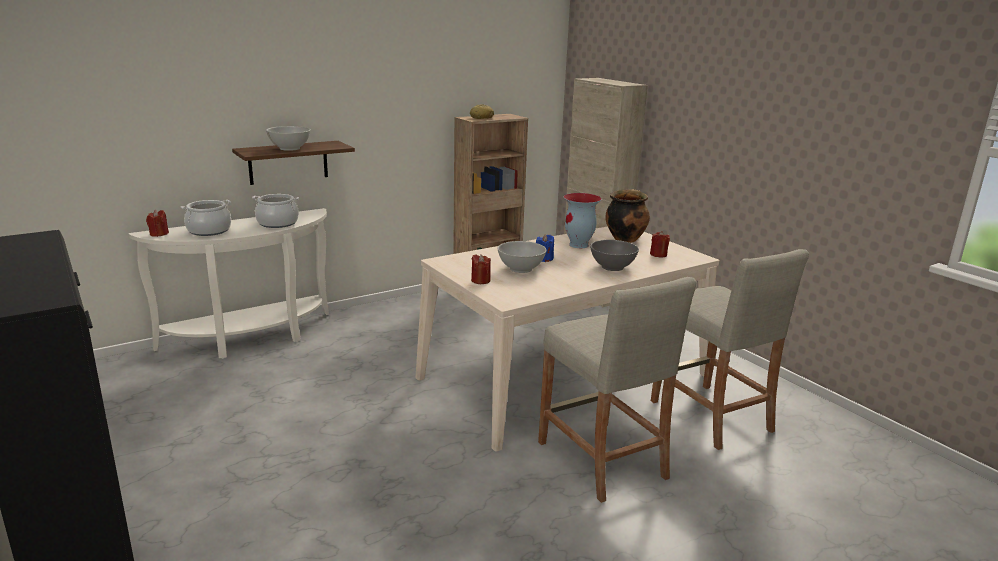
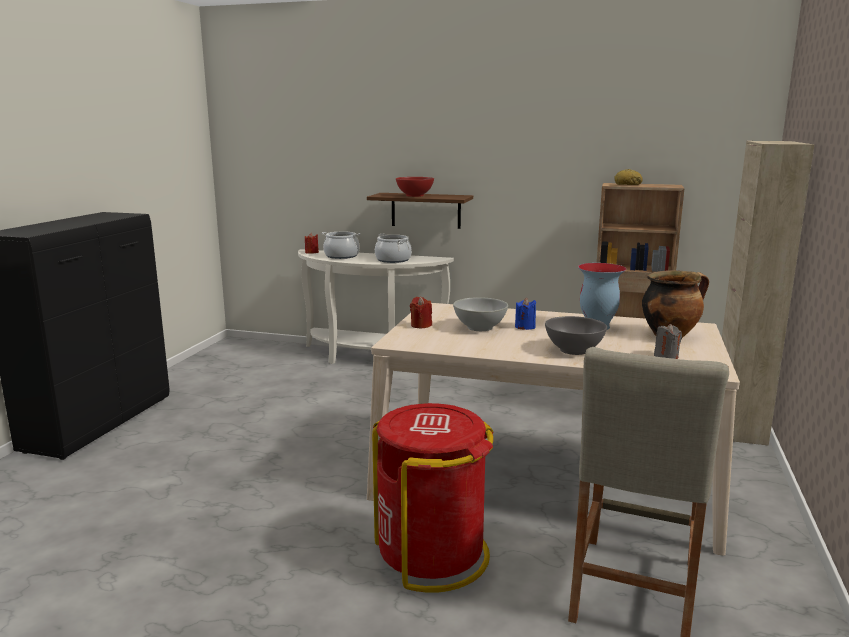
camera: 50 degrees right, 5 degrees down
white bowl [266,126,311,151] -> red bowl [396,177,434,197]
beige stool [538,277,697,503] -> red trash can [372,403,493,593]
red candle [650,231,670,257] -> grey candle [654,324,682,359]

